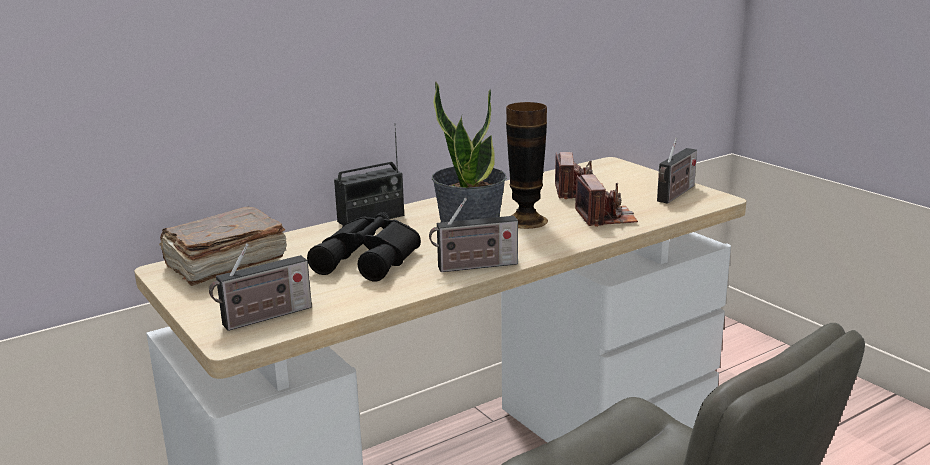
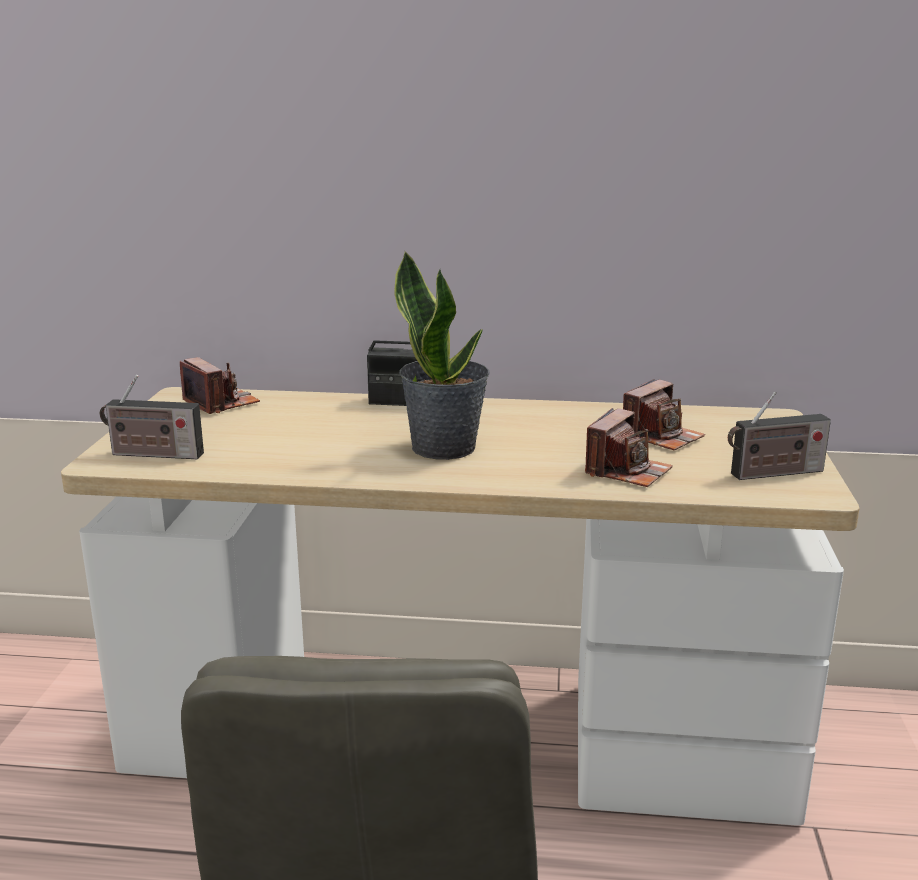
camera: 40 degrees right, 0 degrees up
brown book [159,207,287,286] -> camera [180,357,260,414]
black binoculars [307,212,421,281] -> none
radio [429,198,518,272] -> none
vase [506,102,548,229] -> none

